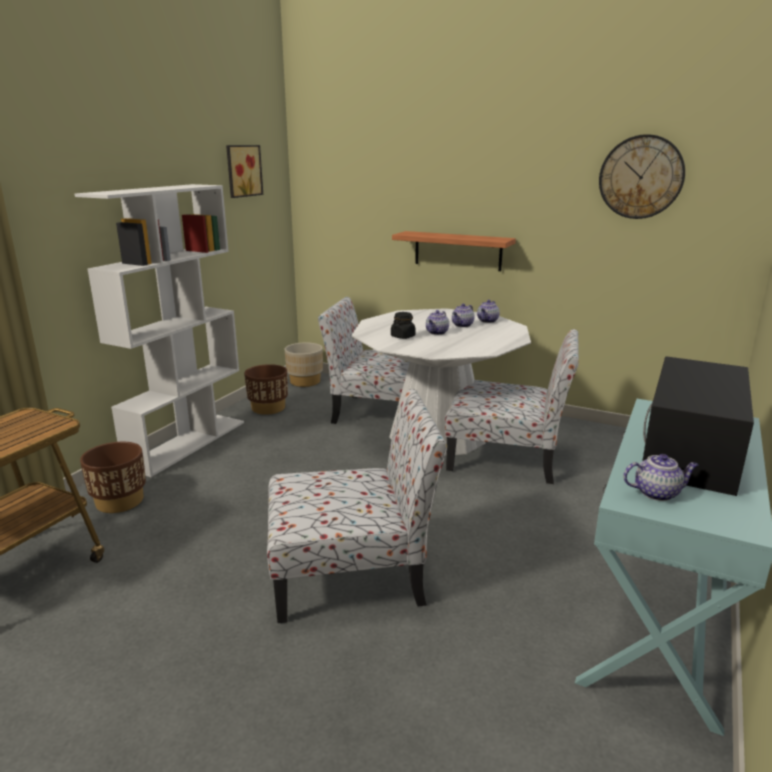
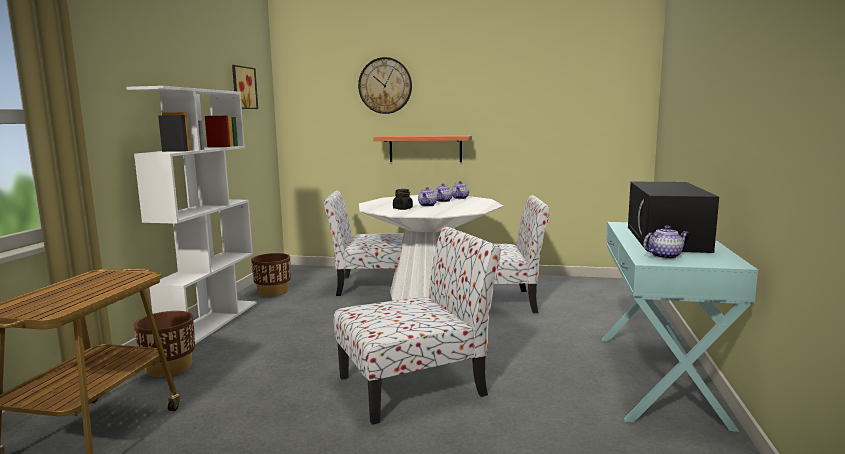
camera: 15 degrees left, 10 degrees down
beige planter [285,342,323,387] -> none
wall clock [599,134,685,219] -> wall clock moved to [358,57,412,114]

